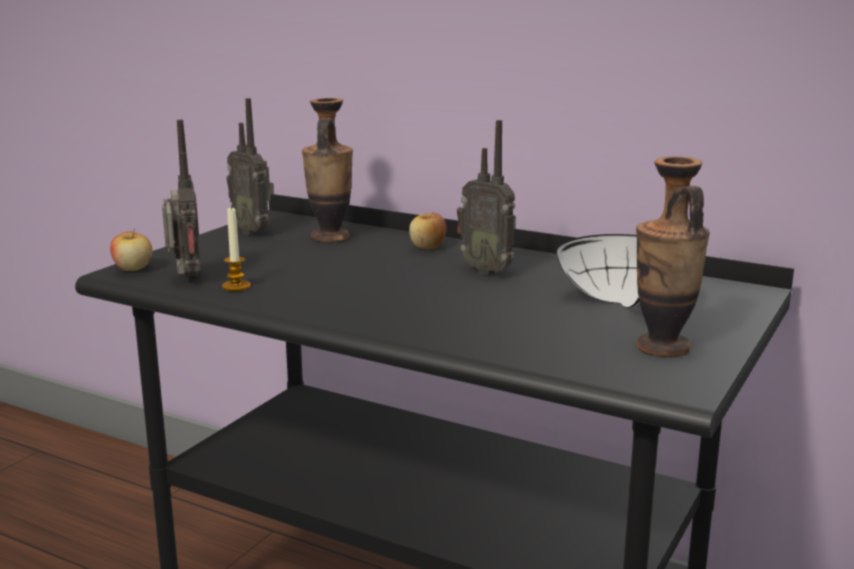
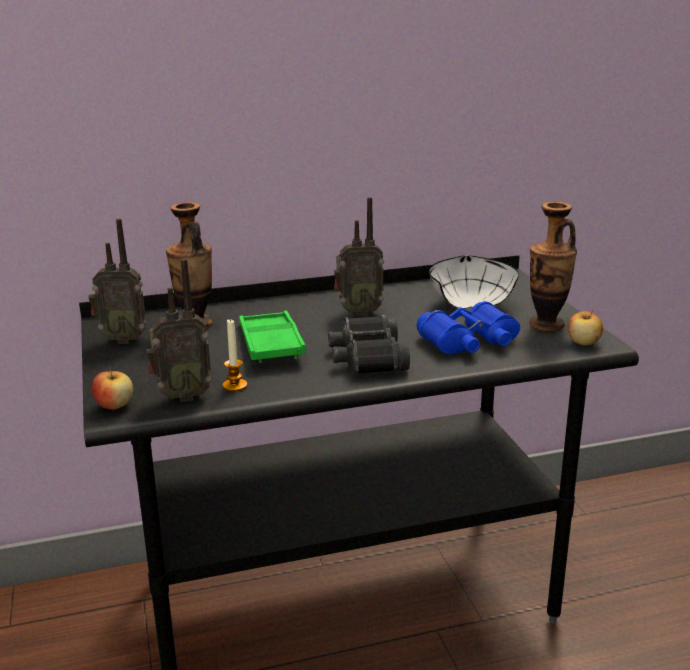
camera: 45 degrees left, 5 degrees up
radio [162,120,201,280] -> radio turned 135 degrees clockwise [146,259,212,402]
apple [409,212,447,249] -> apple moved to [568,310,603,346]
none -> green tray [239,311,306,363]
none -> black binoculars [328,315,410,374]
none -> blue binoculars [417,301,520,354]

